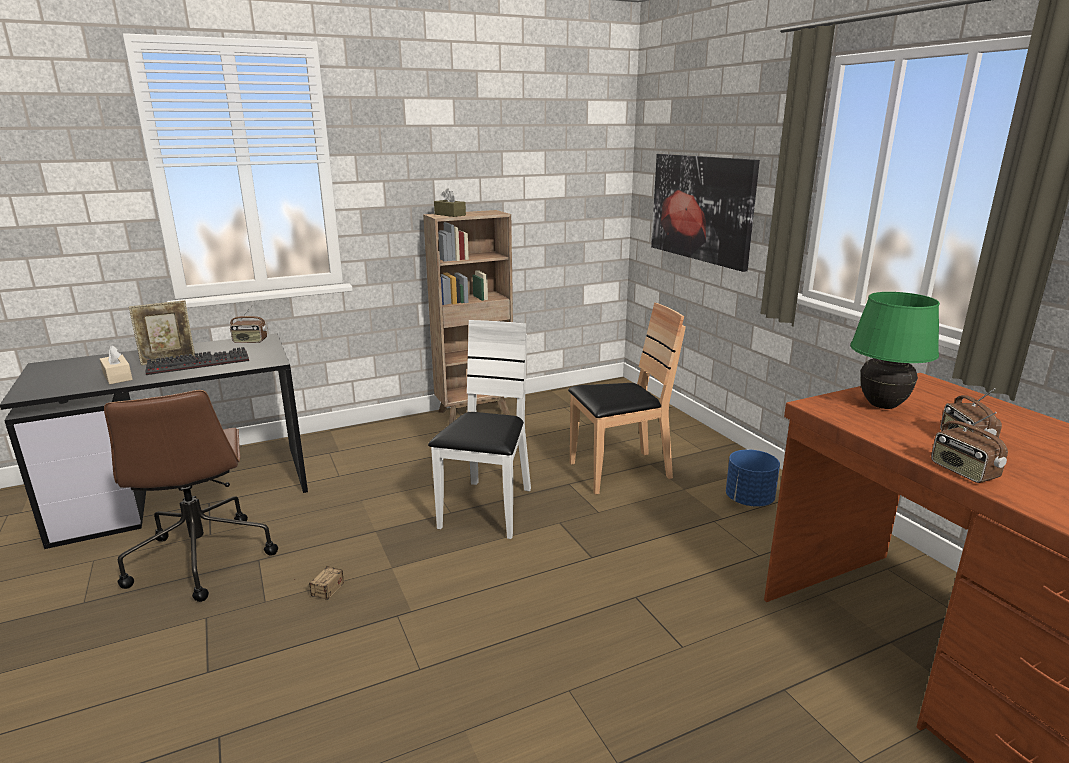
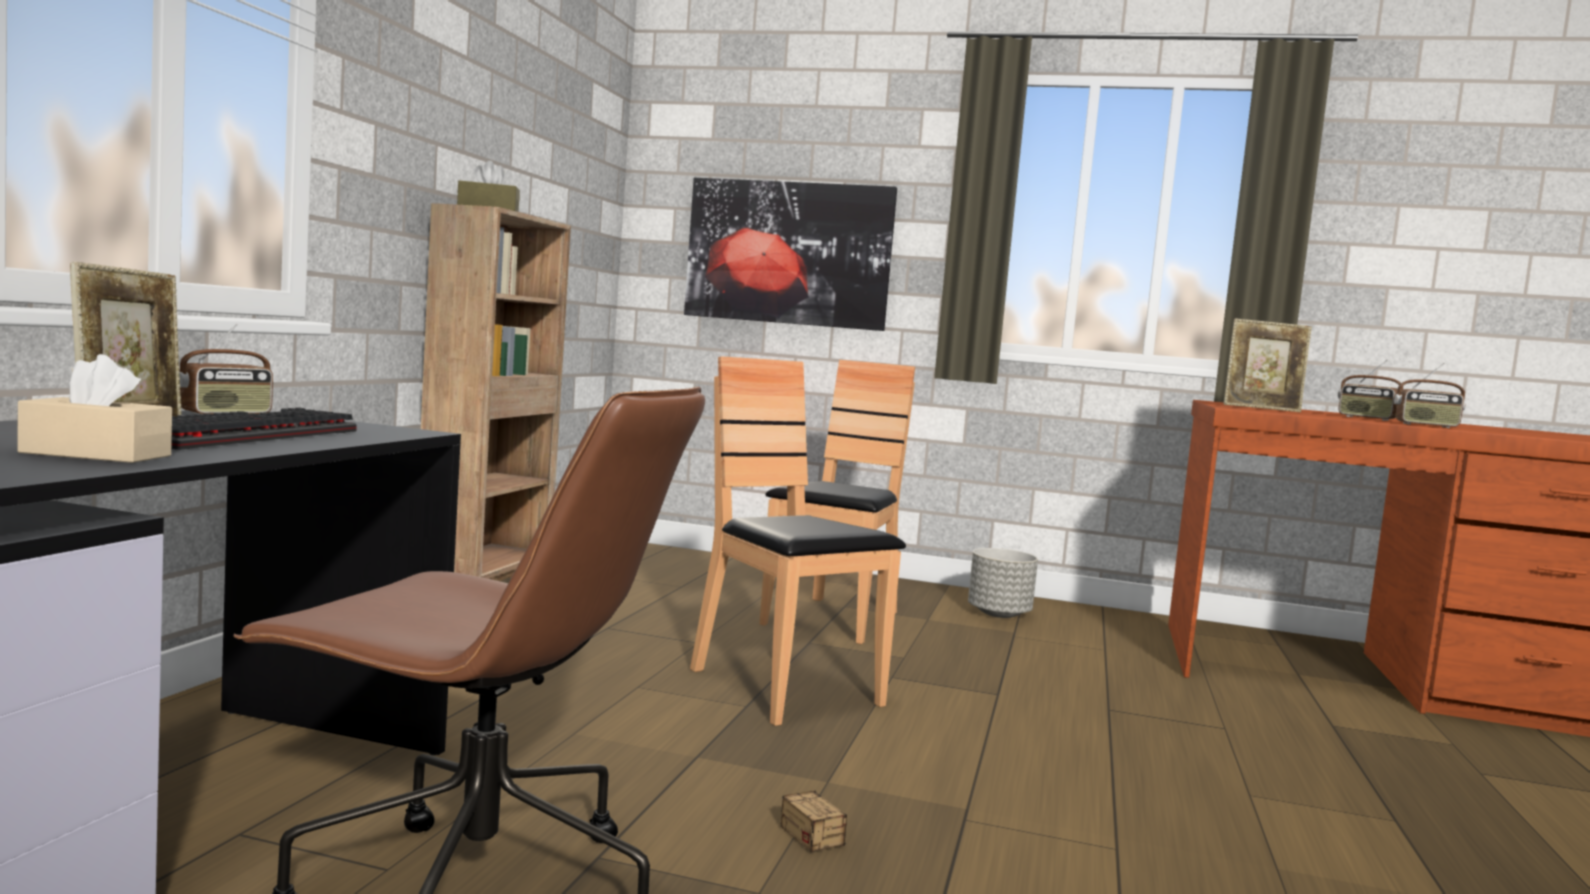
camera: 50 degrees left, 15 degrees down
white chair [428,320,531,539] -> brown chair [690,356,906,726]
blue planter [726,450,780,507] -> grey planter [968,548,1038,618]
green table lamp [850,292,940,409] -> picture frame [1224,318,1312,412]

